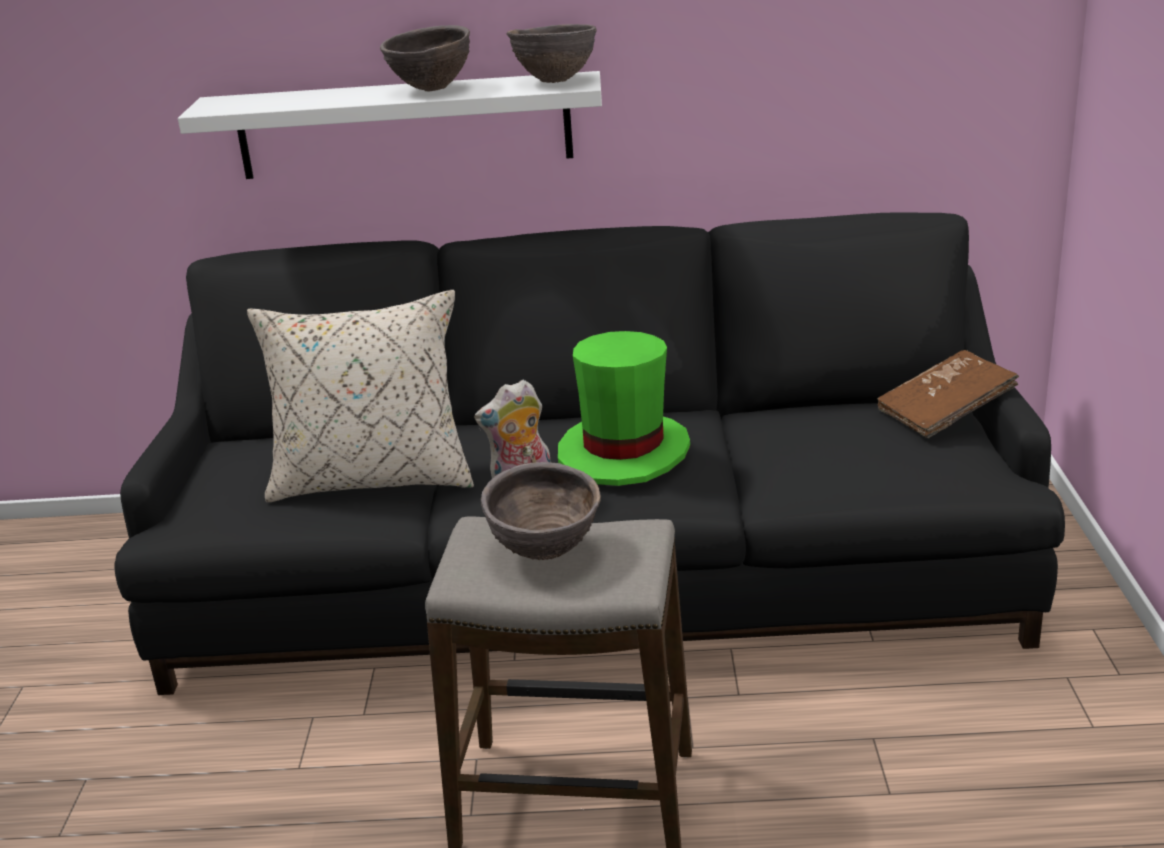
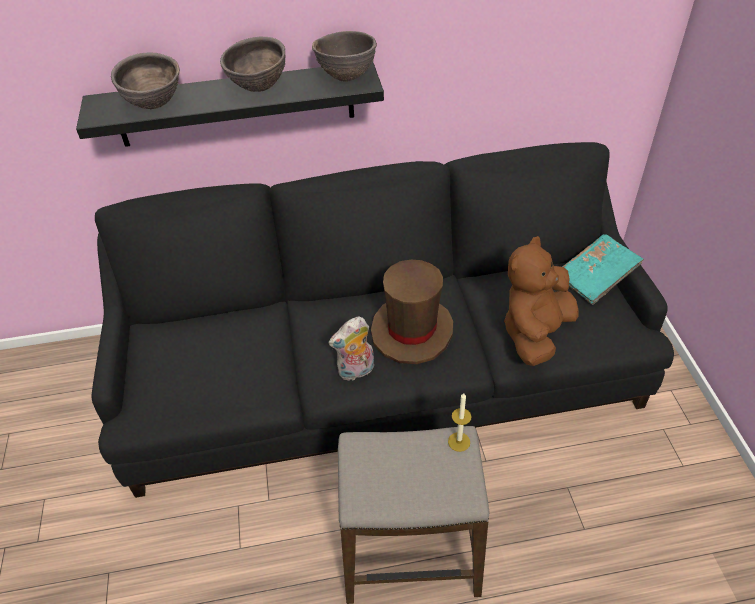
camera: 10 degrees left, 20 degrees up
white shelf [178,71,602,179] -> black shelf [76,61,384,147]
beige pillow [247,290,474,502] -> none
brown bowl [481,462,601,560] -> brown bowl moved to [111,53,180,109]
green hat [558,331,691,486] -> brown hat [371,260,453,364]
brown book [877,350,1019,438] -> turquoise book [562,234,644,305]
none -> candle [448,393,472,452]
none -> brown plush toy [504,236,579,366]

